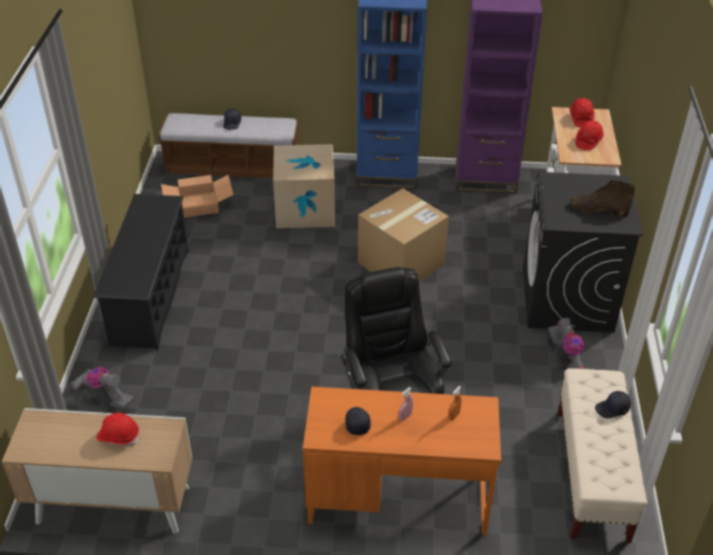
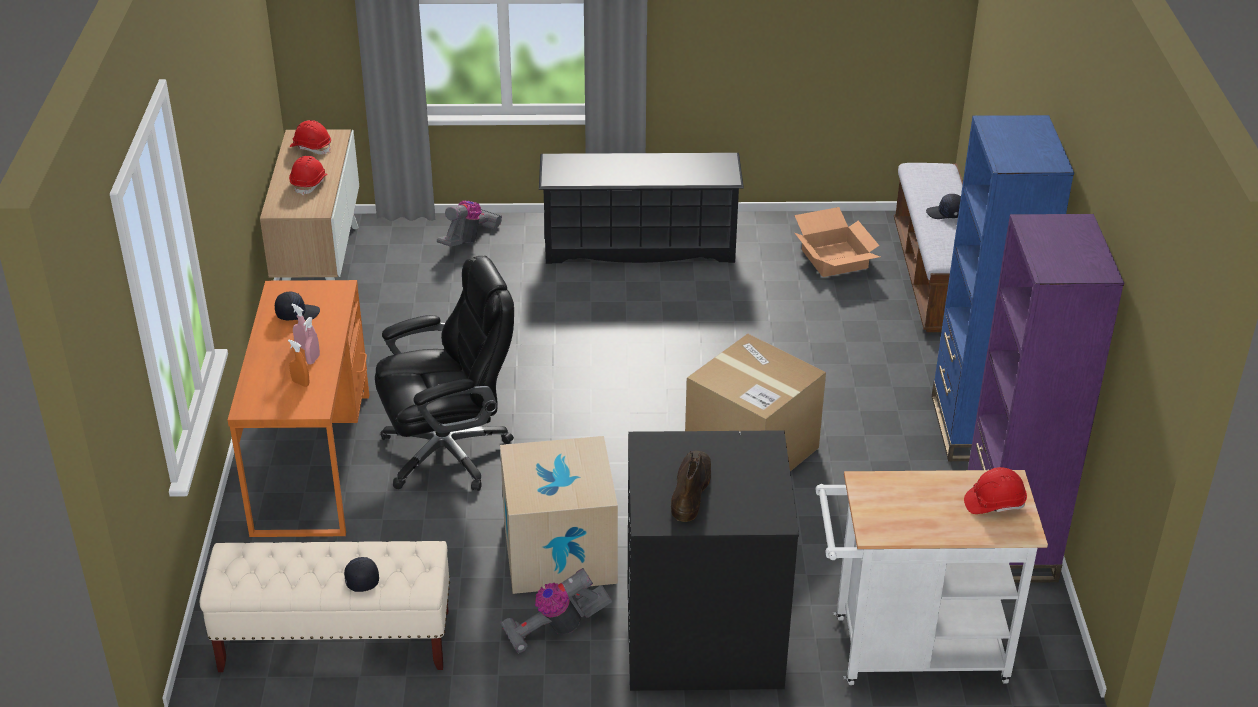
camera: 85 degrees right, 5 degrees down
cardboard box [273,144,335,228] -> cardboard box moved to [500,436,618,594]
red hard hat [575,120,604,151] -> red hard hat moved to [290,120,331,155]
none -> pink spray bottle [303,317,320,365]

